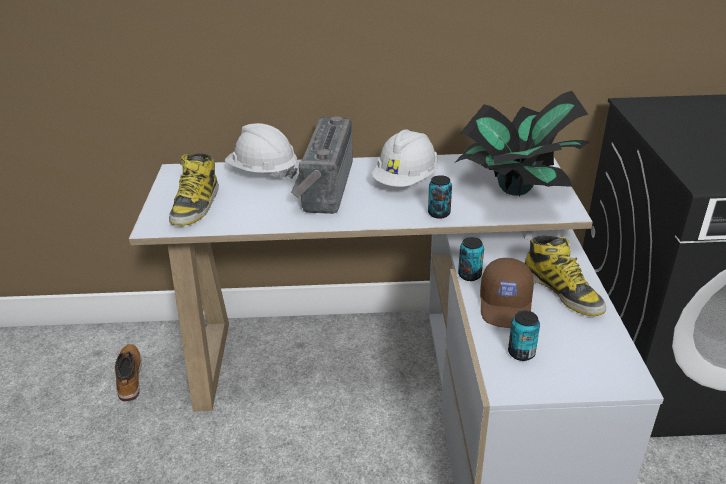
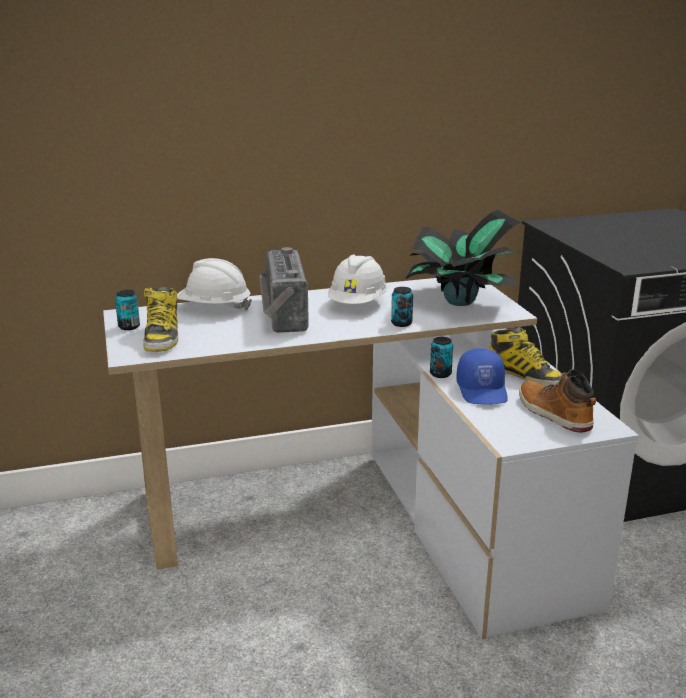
camera: 15 degrees left, 10 degrees down
boot [114,344,142,401] -> boot moved to [519,369,596,433]
brown cap [480,258,534,328] -> blue cap [456,348,508,405]
can [508,311,540,361] -> can moved to [115,290,140,330]

